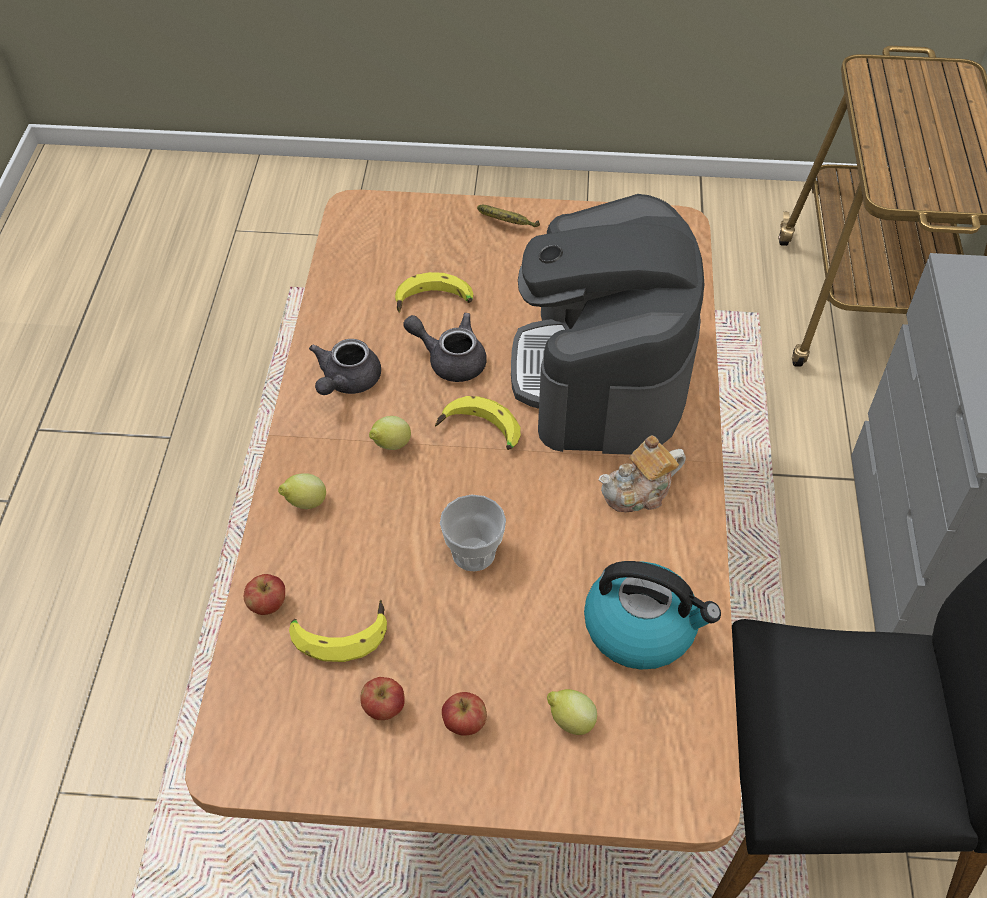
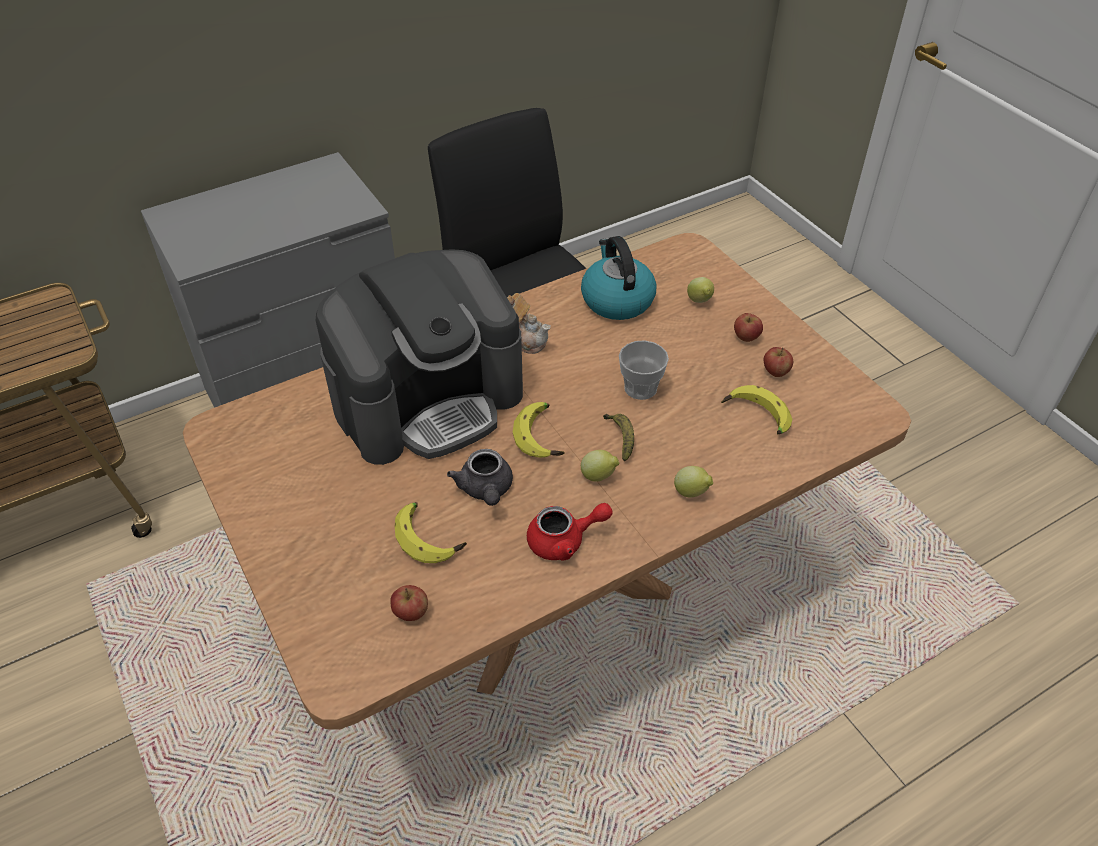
camera: 125 degrees left, 5 degrees down
apple [244,574,285,615] -> apple moved to [390,585,428,621]
grey teapot [309,339,381,395] -> red teapot [527,503,613,560]
banana [477,205,540,227] -> banana moved to [603,414,634,461]

